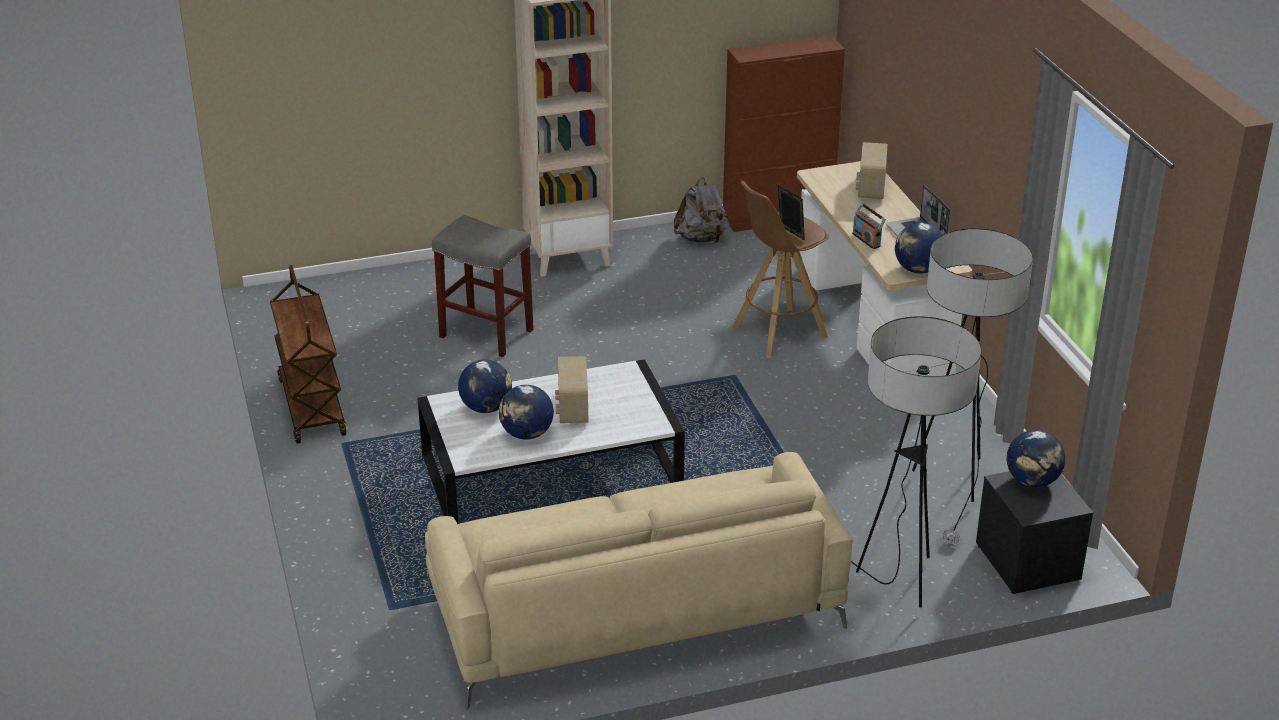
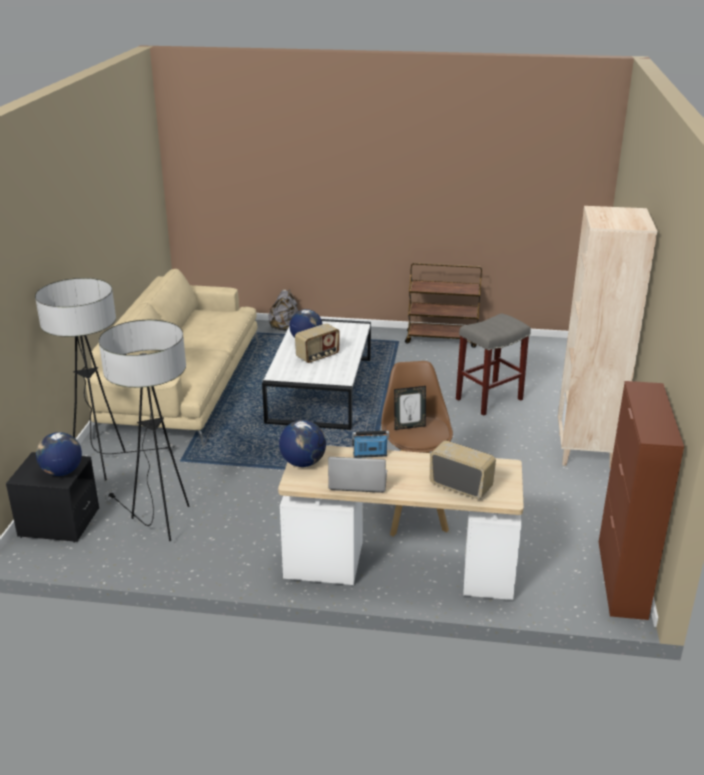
camera: 115 degrees right, 5 degrees down
globe [458,359,512,413] -> none
radio [555,356,588,423] -> radio turned 120 degrees clockwise [295,323,340,363]
grey backpack [674,177,729,243] -> grey backpack moved to [268,290,298,331]

